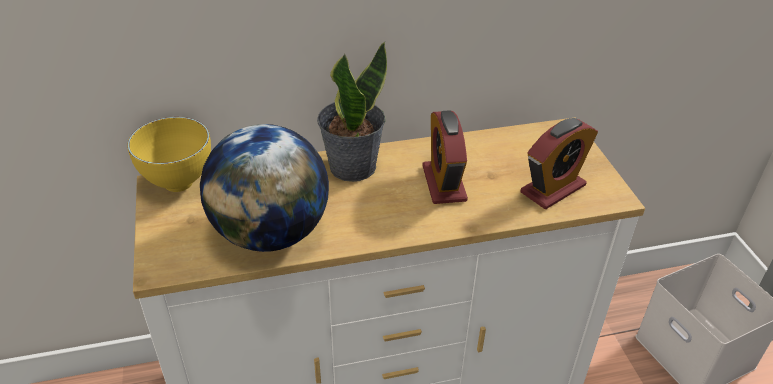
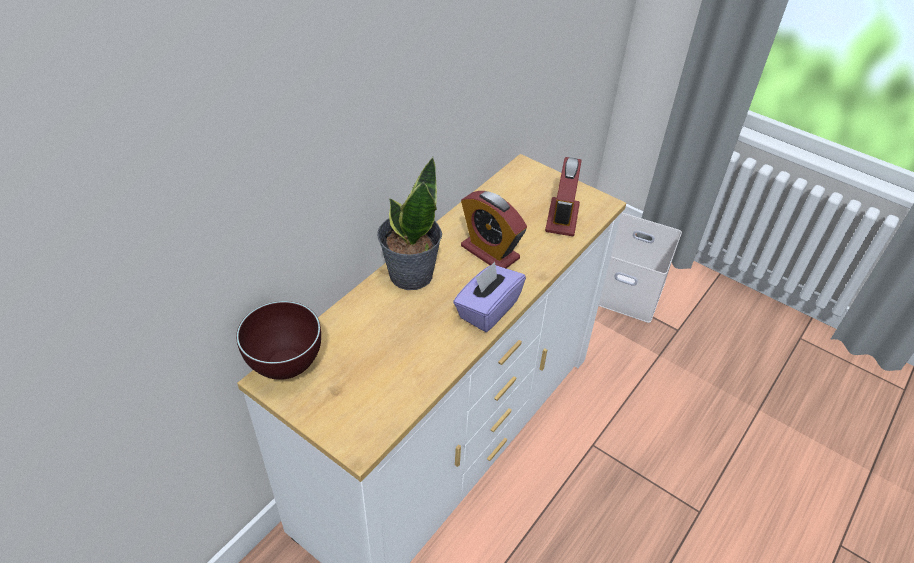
camera: 40 degrees left, 5 degrees up
yellow bowl [127,117,211,192] -> brown bowl [236,301,321,380]
globe [200,124,329,252] -> none
none -> purple tissue box [453,262,526,332]

